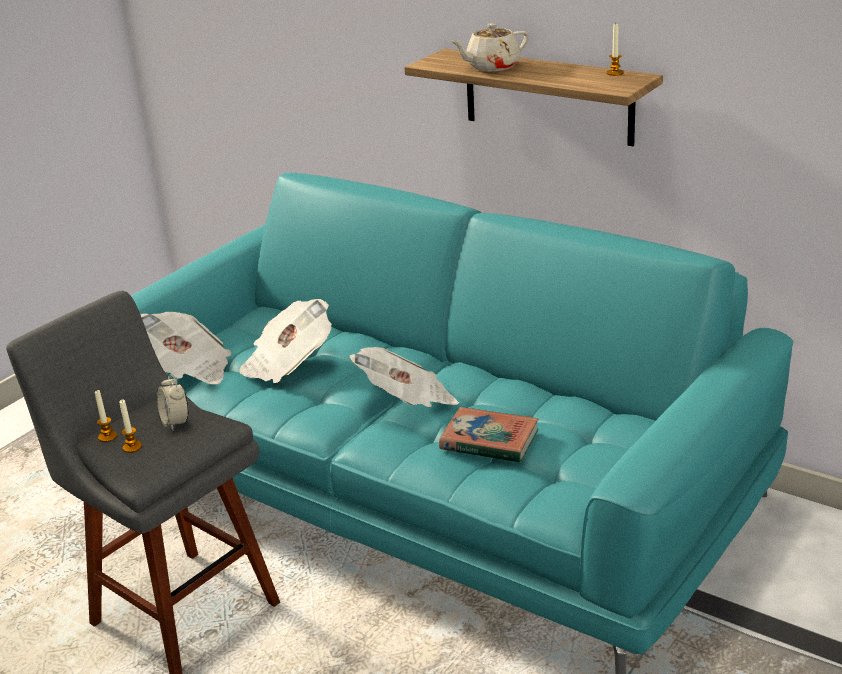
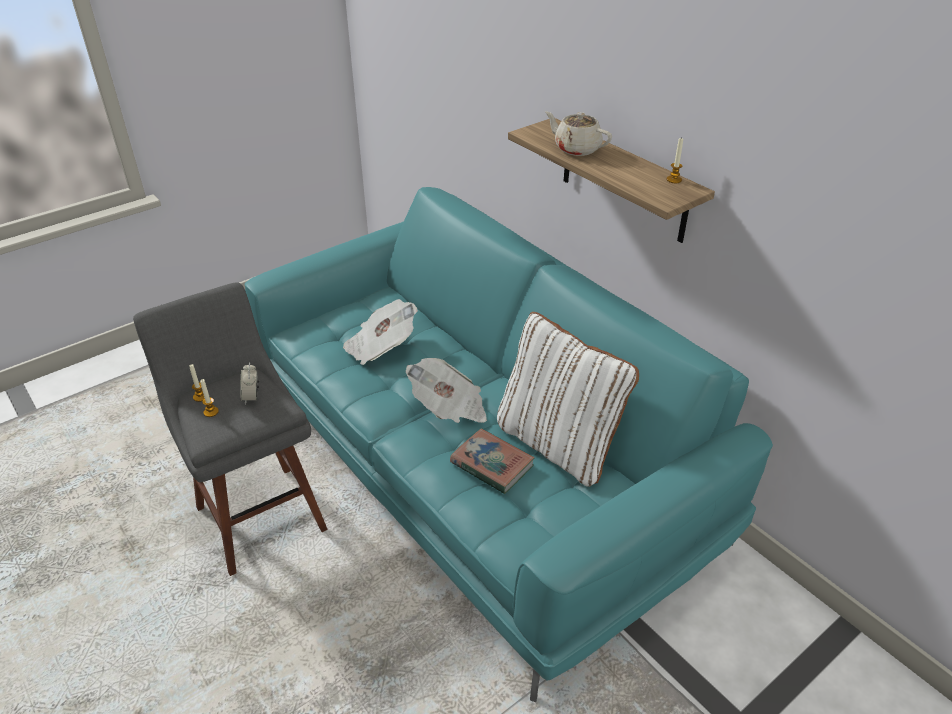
camera: 15 degrees right, 10 degrees up
newspaper [140,312,231,384] -> none
beige teapot [450,23,529,71] -> beige teapot turned 45 degrees clockwise [545,111,612,156]
none -> white pillow [497,312,639,487]

